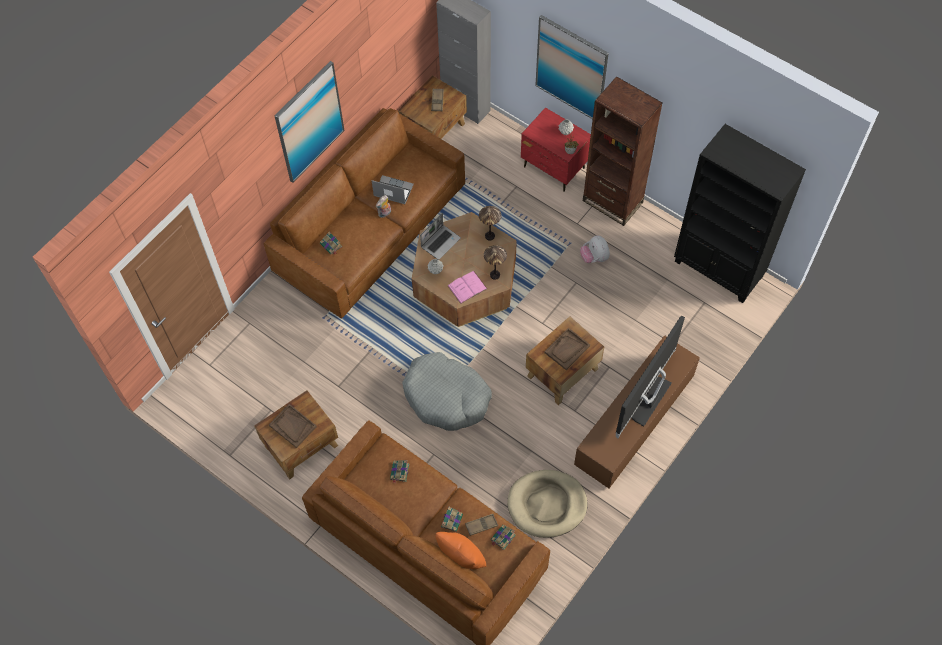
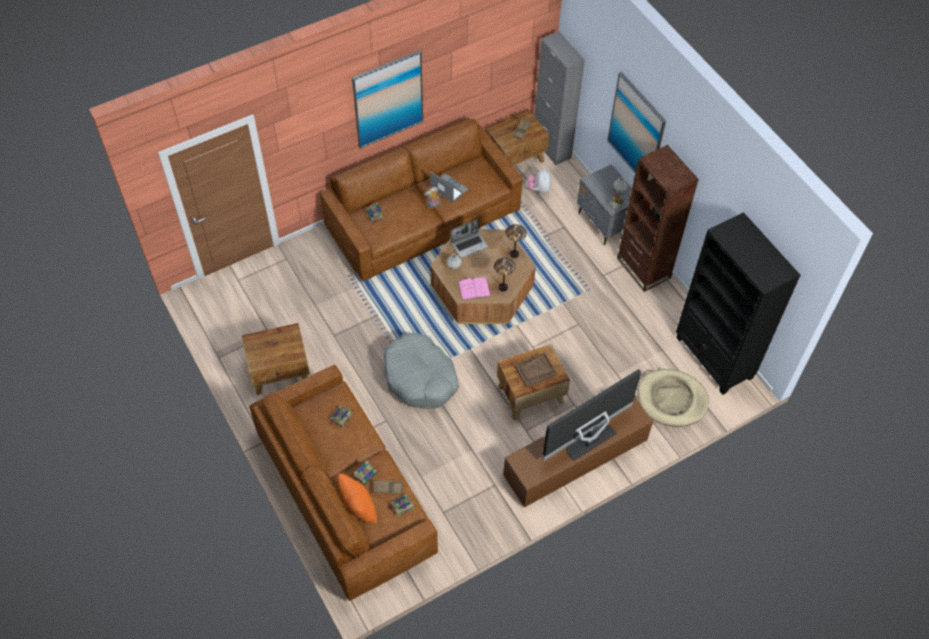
camera: 20 degrees right, 5 degrees down
brown tray [269,404,317,448] -> none
beige dog bed [507,470,588,538] -> beige dog bed moved to [638,369,709,427]
red nightstand [521,107,591,192] -> grey nightstand [577,164,632,245]
plush toy [580,235,610,263] -> plush toy moved to [527,169,552,194]

